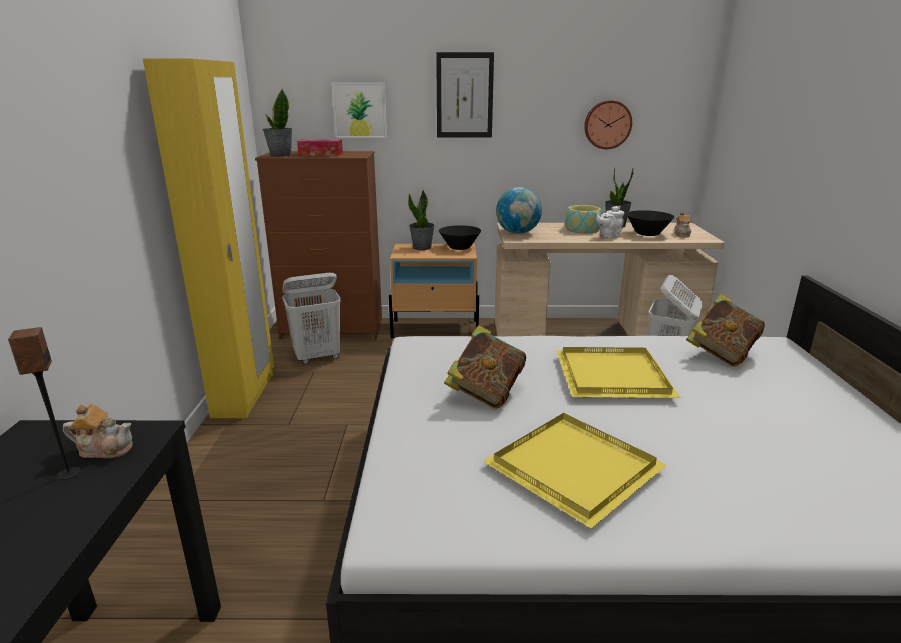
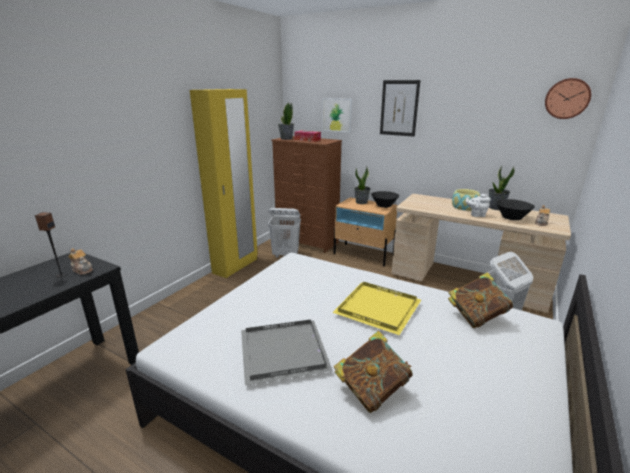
camera: 30 degrees right, 0 degrees up
book [444,325,526,409] -> book moved to [334,331,413,413]
yellow tray [483,413,667,529] -> grey tray [241,320,333,385]
globe [496,187,542,234] -> none
wall clock [584,100,632,149] -> wall clock moved to [545,78,591,119]

